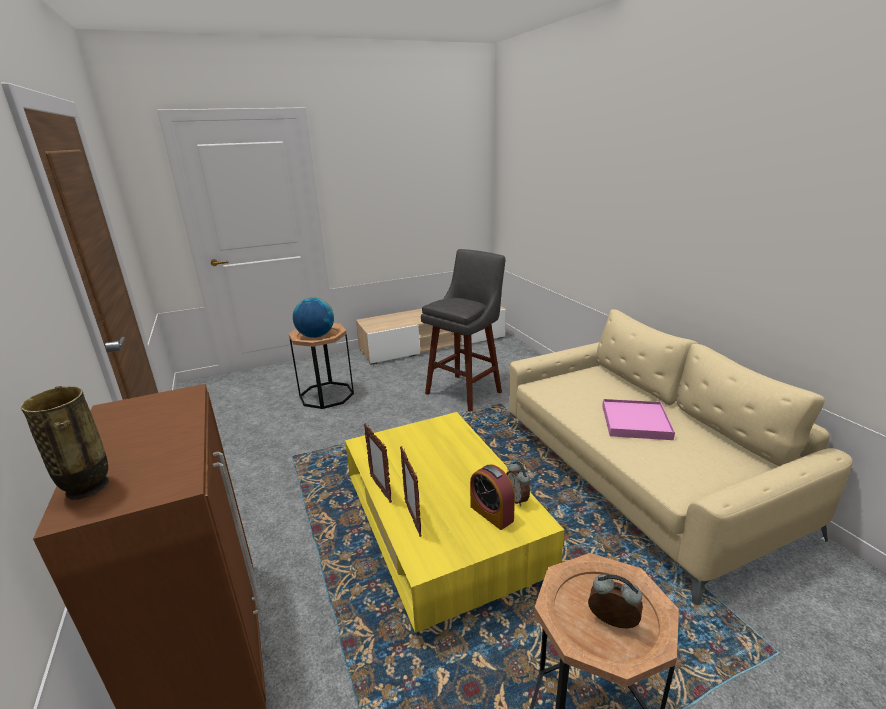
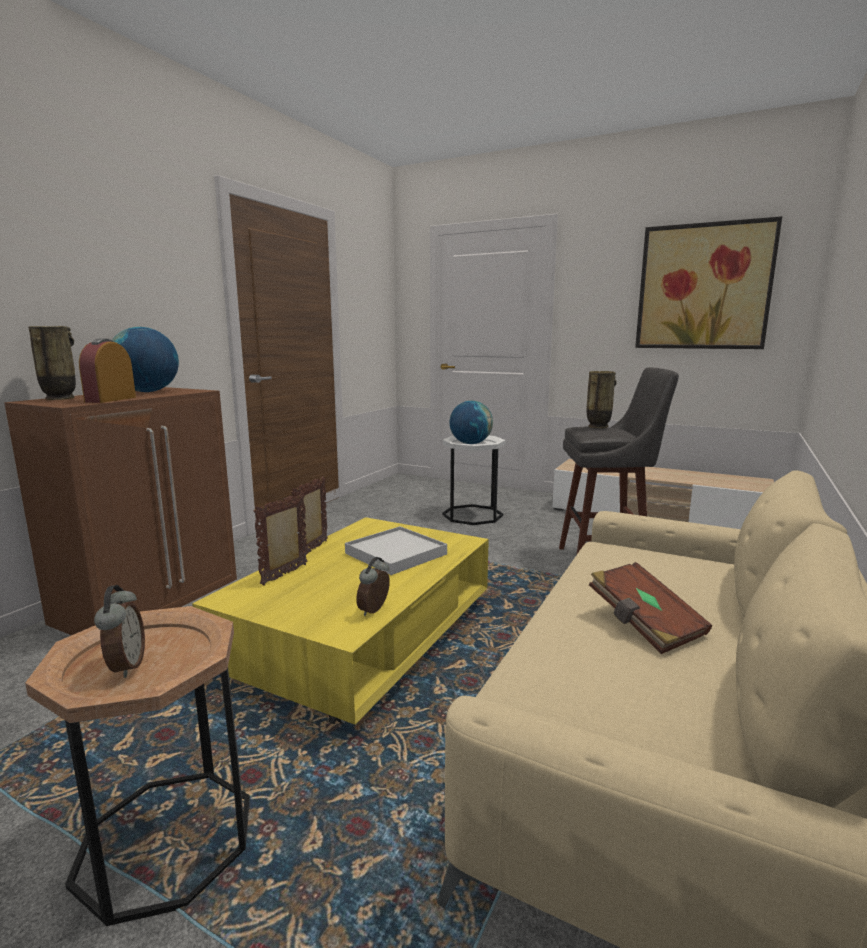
camera: 50 degrees right, 10 degrees down
brown side table [289,323,354,409] -> white side table [442,436,505,525]
alarm clock [470,464,515,530] -> alarm clock moved to [79,338,136,403]
pink tray [602,399,675,440] -> brown book [589,562,712,654]
none -> globe [112,327,179,392]
none -> white tray [345,526,447,575]
none -> vase [587,371,617,428]
none -> picture [635,216,782,349]

